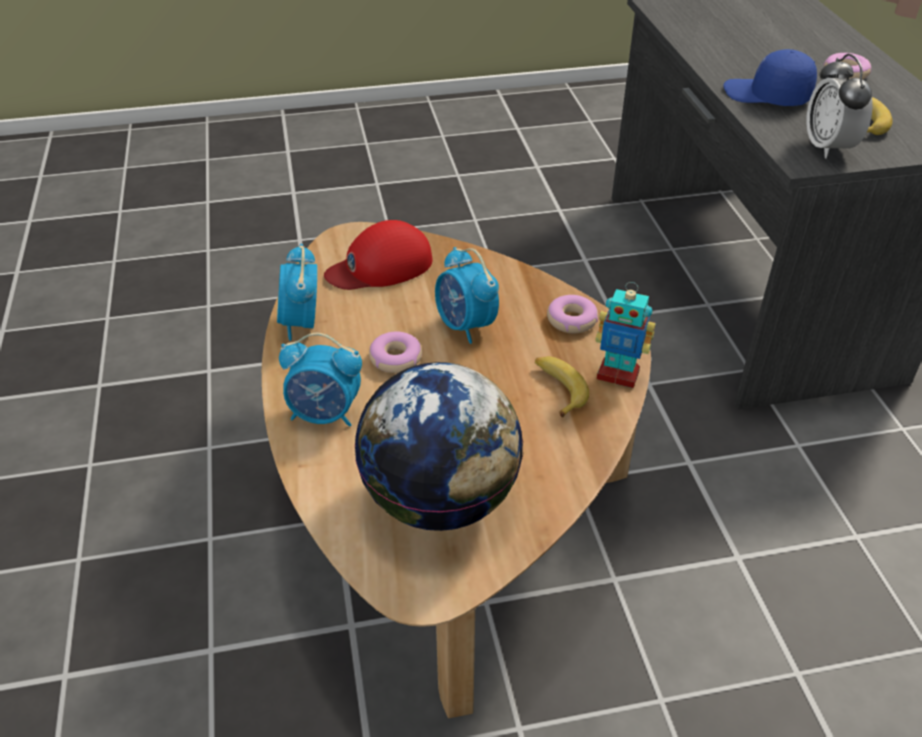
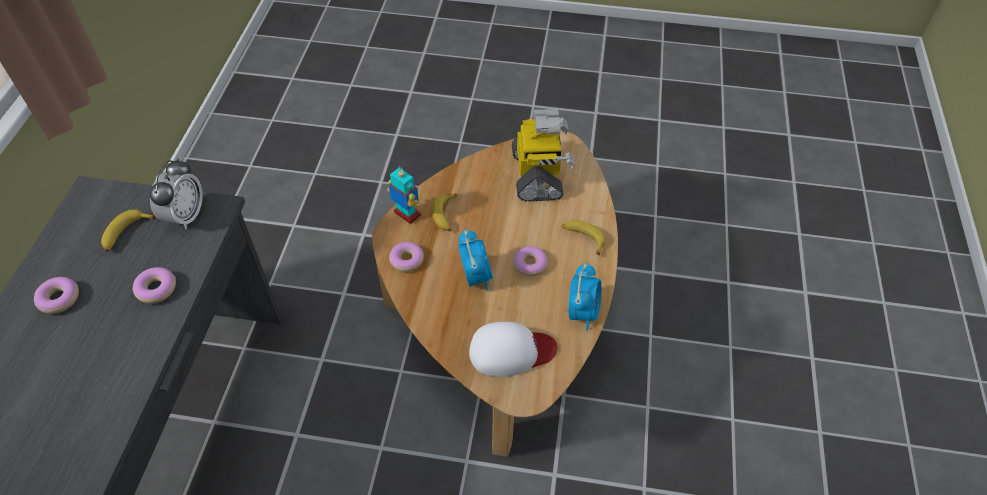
camera: 160 degrees left, 10 degrees up
alarm clock [279,333,362,427] -> banana [562,220,606,255]
red cap [324,220,432,290] -> white cap [469,322,557,377]
globe [354,362,523,531] -> toy robot [512,109,575,202]
blue cap [724,49,817,106] -> donut [132,267,176,304]

